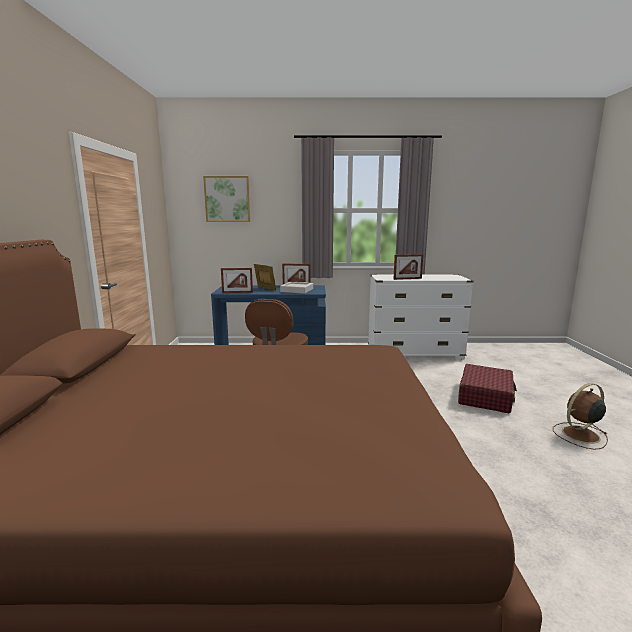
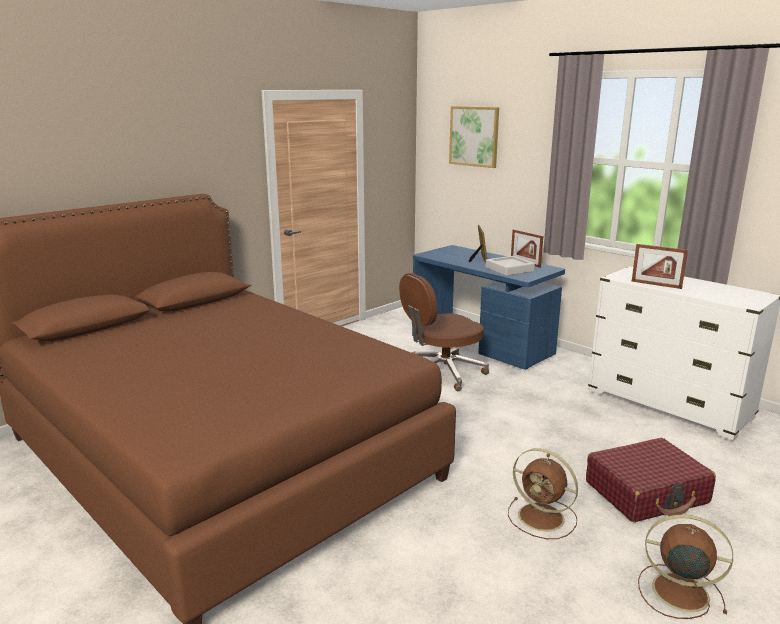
camera: 45 degrees right, 5 degrees up
picture frame [221,268,253,293] -> none
none -> brown fan [508,448,578,539]

